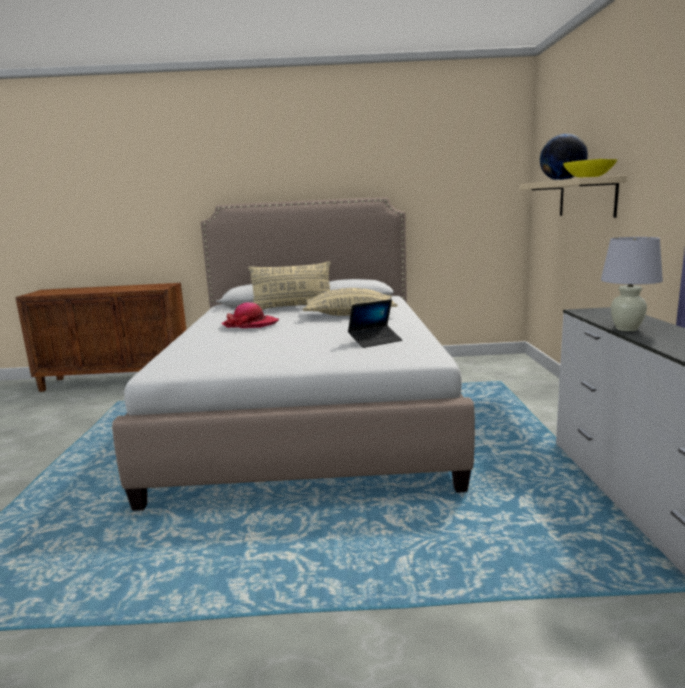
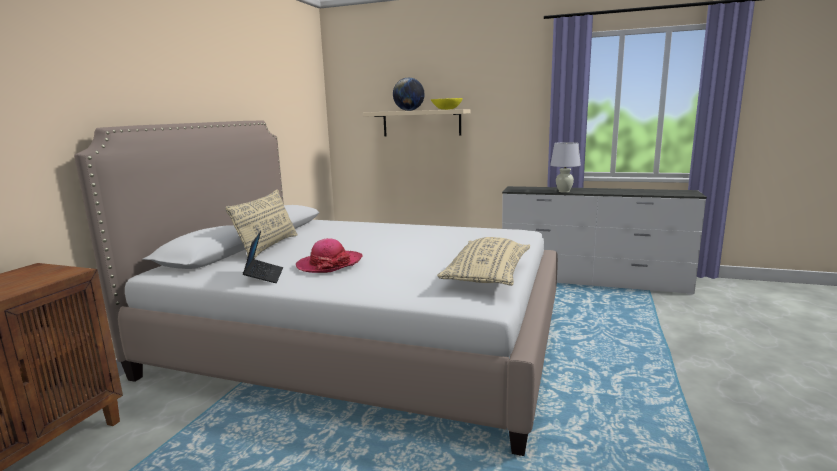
camera: 70 degrees left, 0 degrees up
beige pillow [303,288,398,316] -> beige pillow moved to [437,237,530,286]
laptop [348,299,402,348] -> laptop moved to [243,231,283,283]

